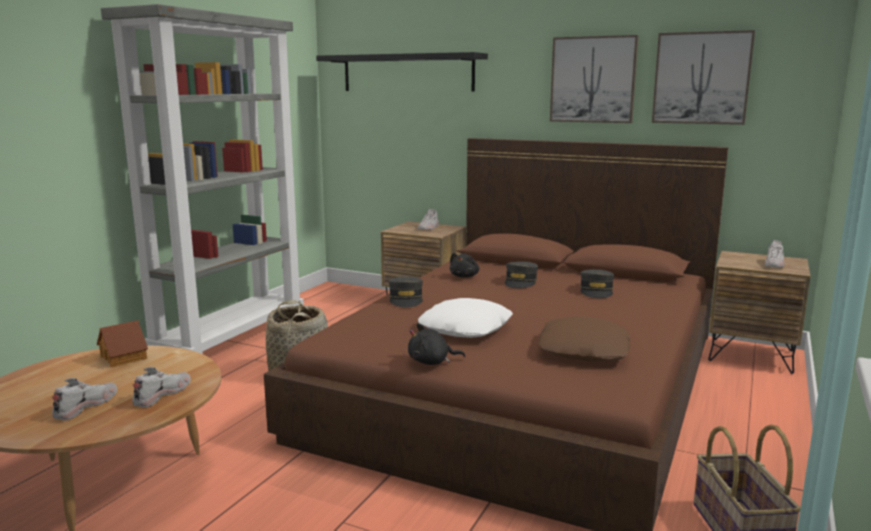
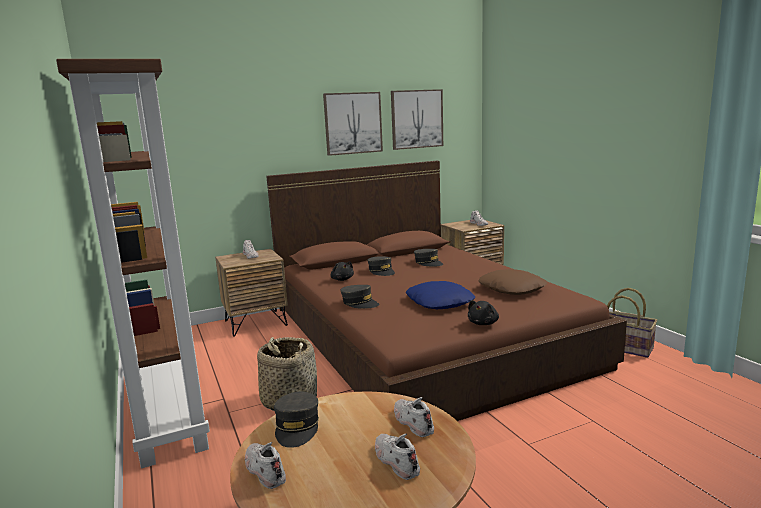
camera: 50 degrees left, 0 degrees up
toy house [97,320,148,368] -> grey cap [274,392,319,448]
grey bookcase [101,4,304,354] -> brown bookcase [56,59,210,468]
black shelf [316,52,488,91] -> none
white pillow [418,298,513,338] -> blue pillow [406,281,475,309]
none -> white shoe [245,442,286,489]

